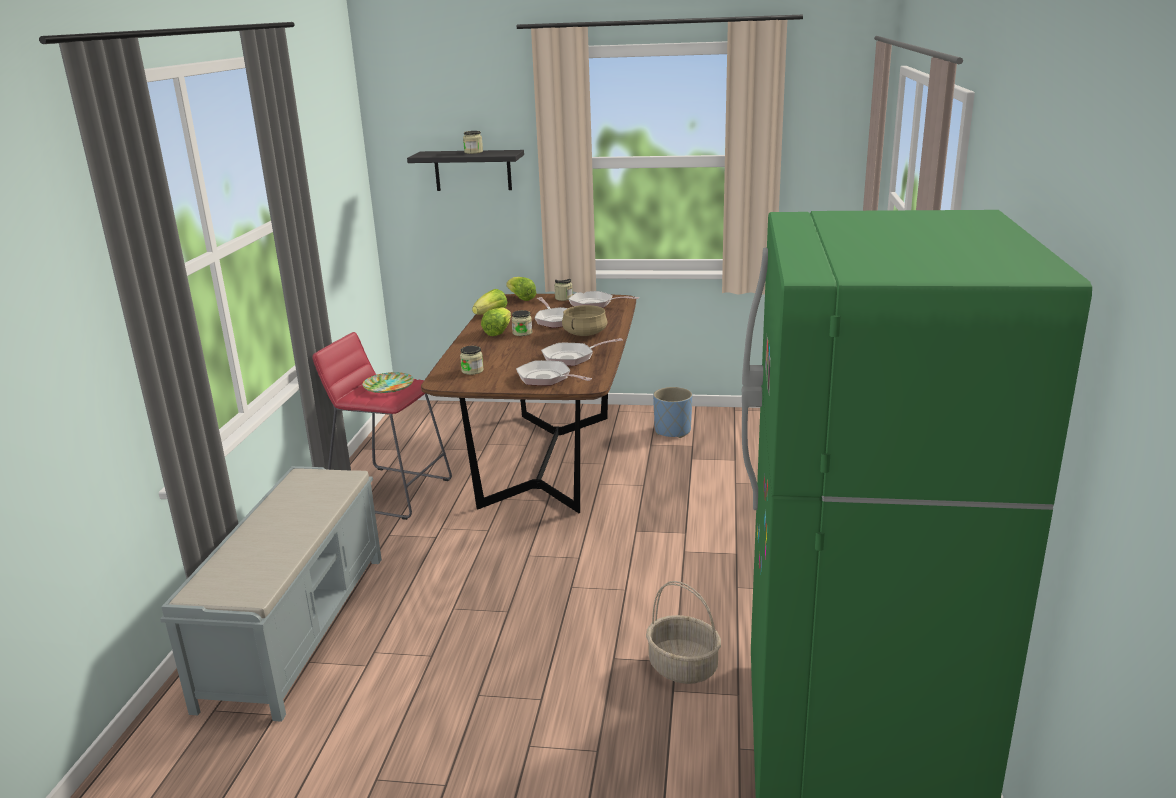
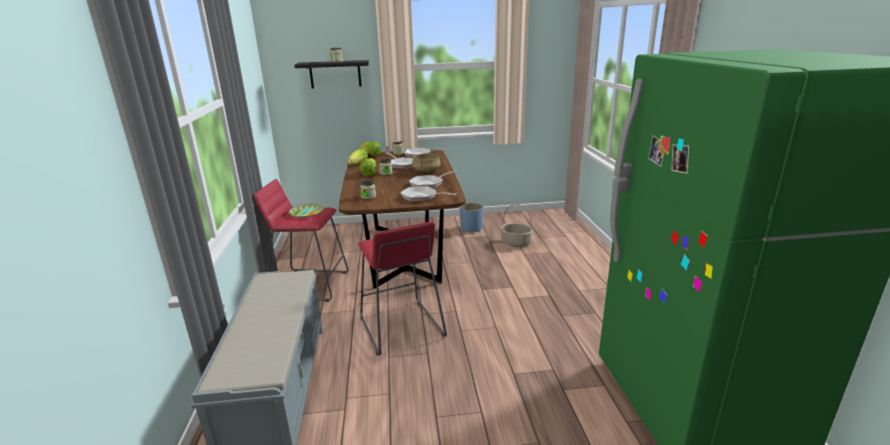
camera: 15 degrees left, 0 degrees up
basket [646,581,721,684] -> basket moved to [501,204,533,247]
none -> red stool [358,222,447,356]

